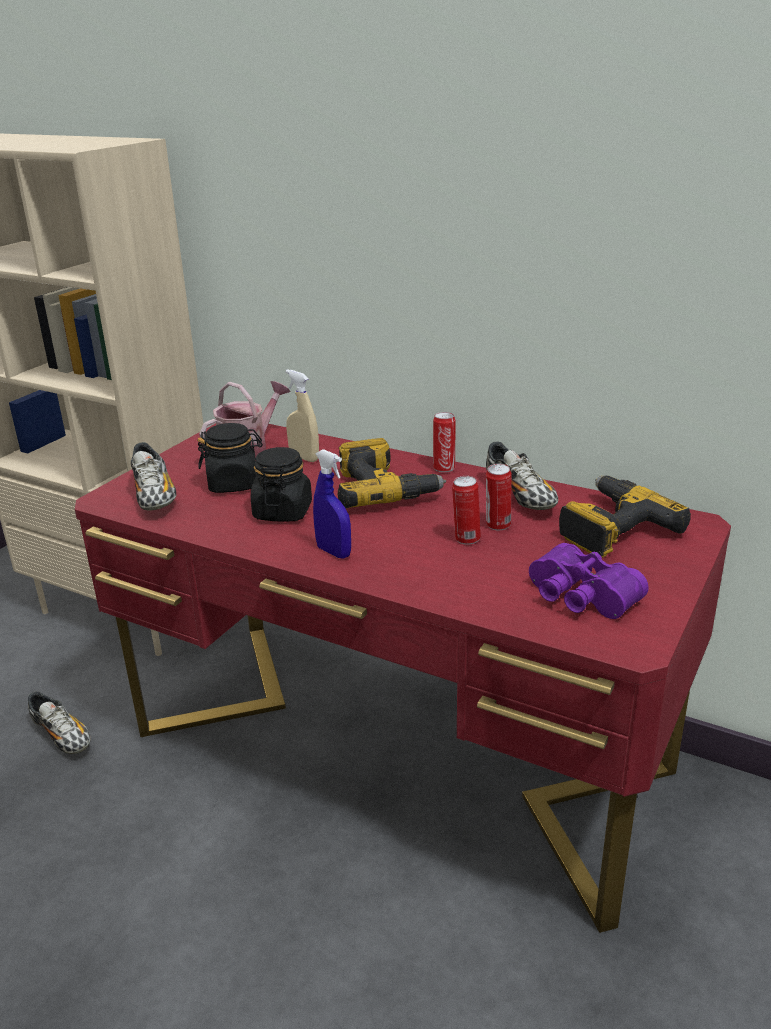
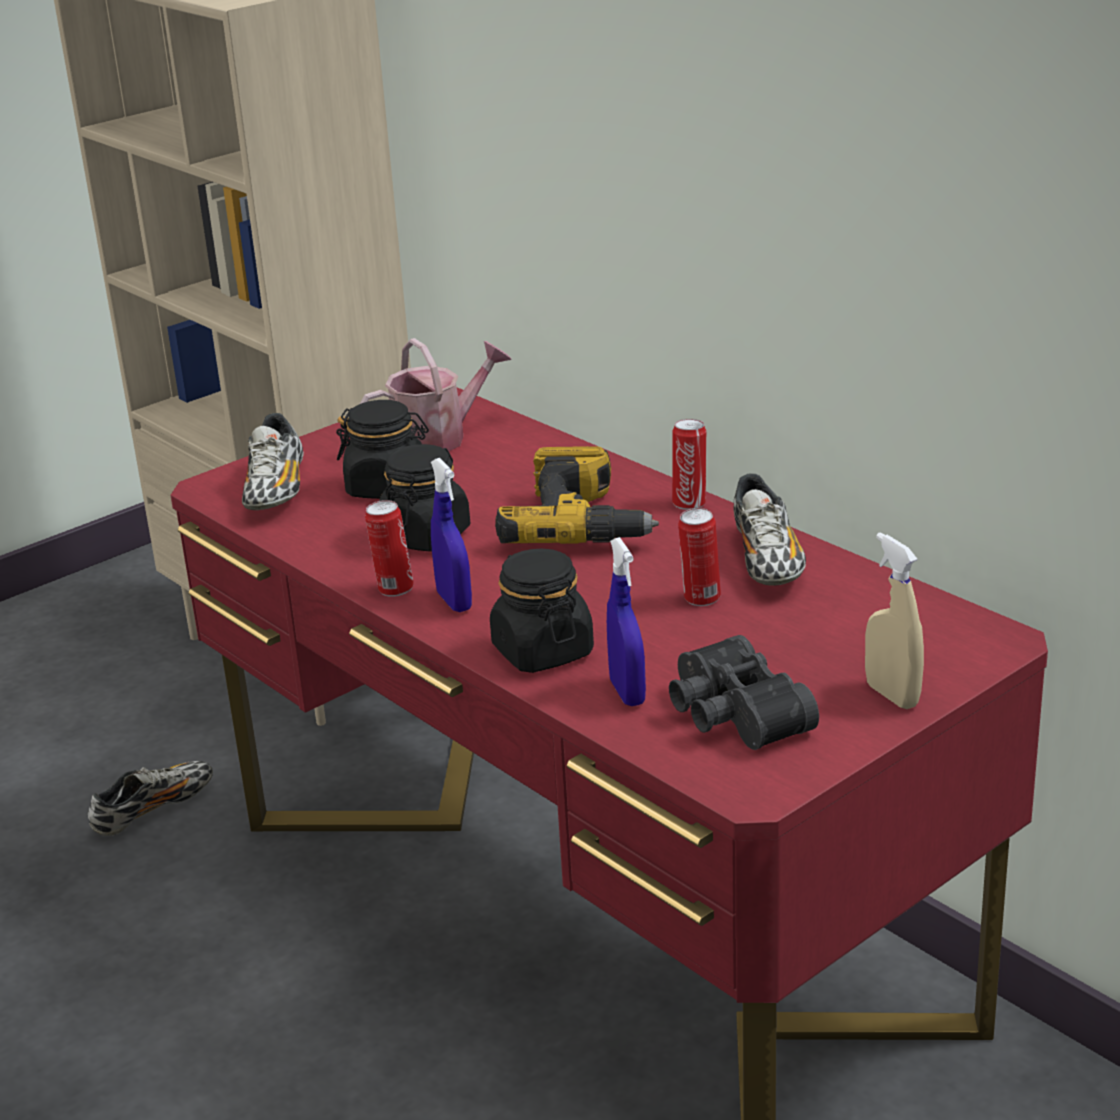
camera: 20 degrees right, 0 degrees up
shoe [28,691,91,754] -> shoe turned 105 degrees counterclockwise [88,761,213,836]
beige spray bottle [286,369,319,462] -> beige spray bottle moved to [865,532,924,709]
can [452,476,481,545] -> can moved to [365,500,414,597]
purple binoculars [529,543,649,619] -> black binoculars [669,635,819,750]
power drill [559,476,691,558] -> none
none -> black jar [490,549,594,673]
none -> blue spray bottle [607,537,646,706]

